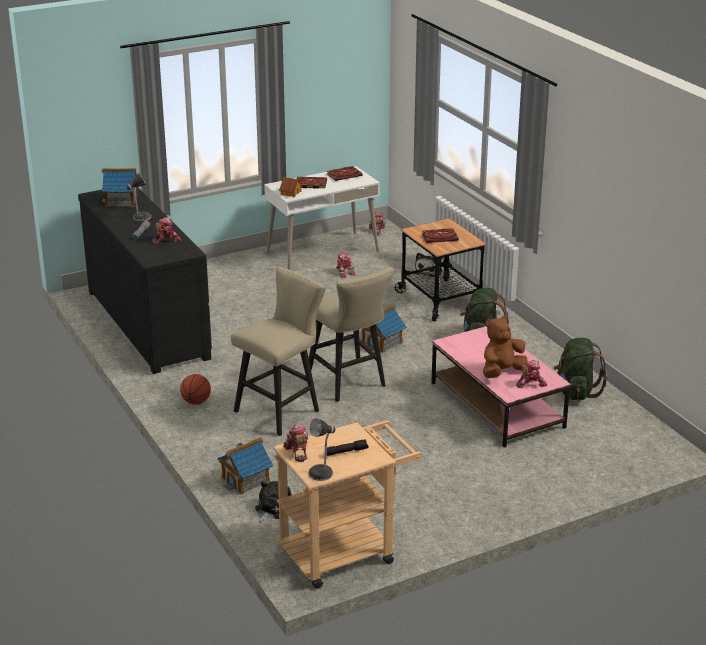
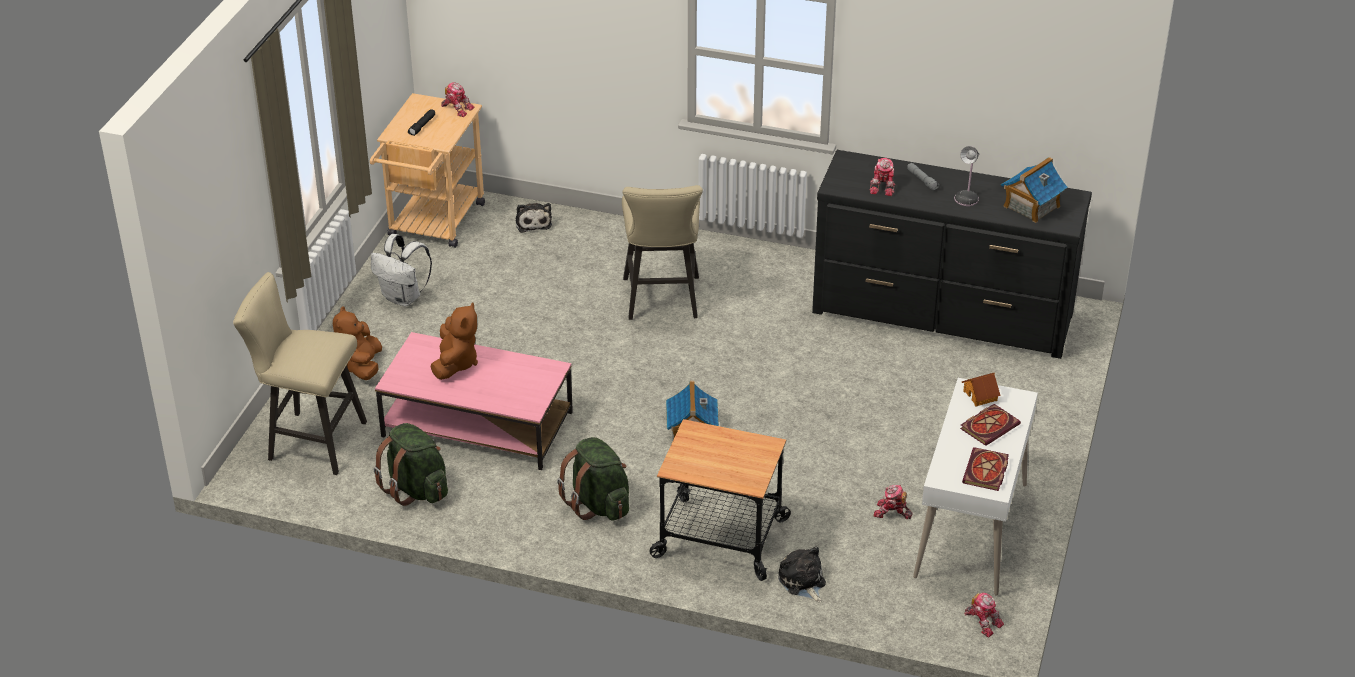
camera: 135 degrees right, 10 degrees up
basketball [180,374,211,405] -> none
toy house [218,438,273,495] -> none
beige stool [305,267,394,401] -> beige stool moved to [233,272,367,475]
table lamp [308,419,336,481] -> none
book [422,228,459,243] -> none
toy robot [516,360,548,388] -> none
none -> brown plush toy [333,306,382,380]
none -> white backpack [371,234,432,307]

